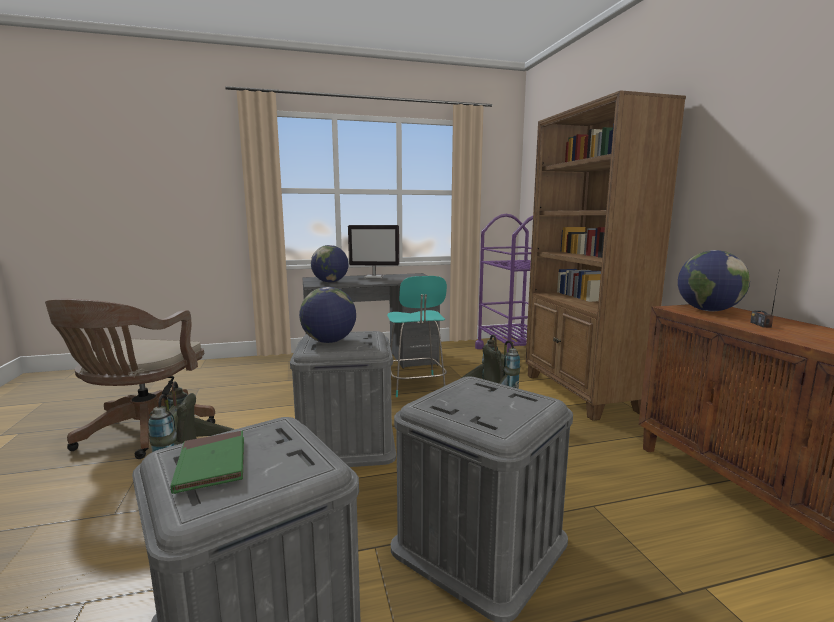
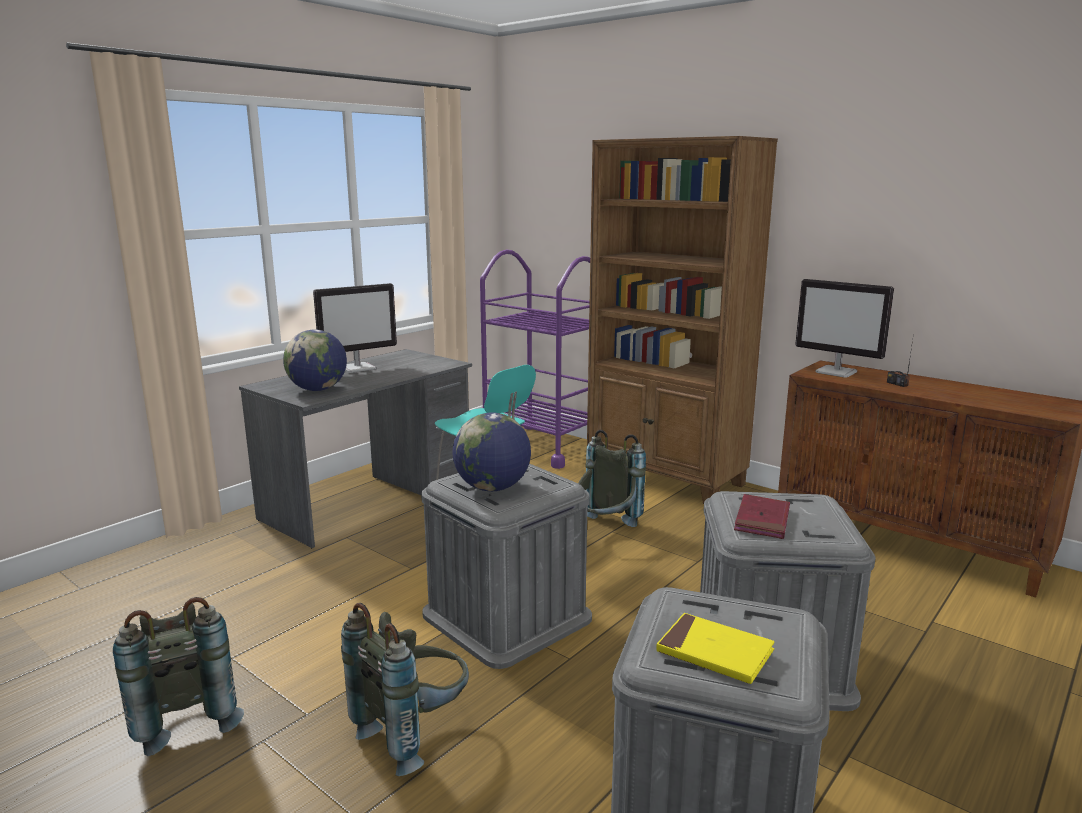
camera: 35 degrees left, 5 degrees up
brown office chair [45,299,215,459] -> grey backpack [113,597,244,756]
green book [170,431,244,494] -> yellow book [657,613,775,684]
globe [678,250,750,312] -> monitor [795,279,894,377]
none -> red book [734,494,790,539]

